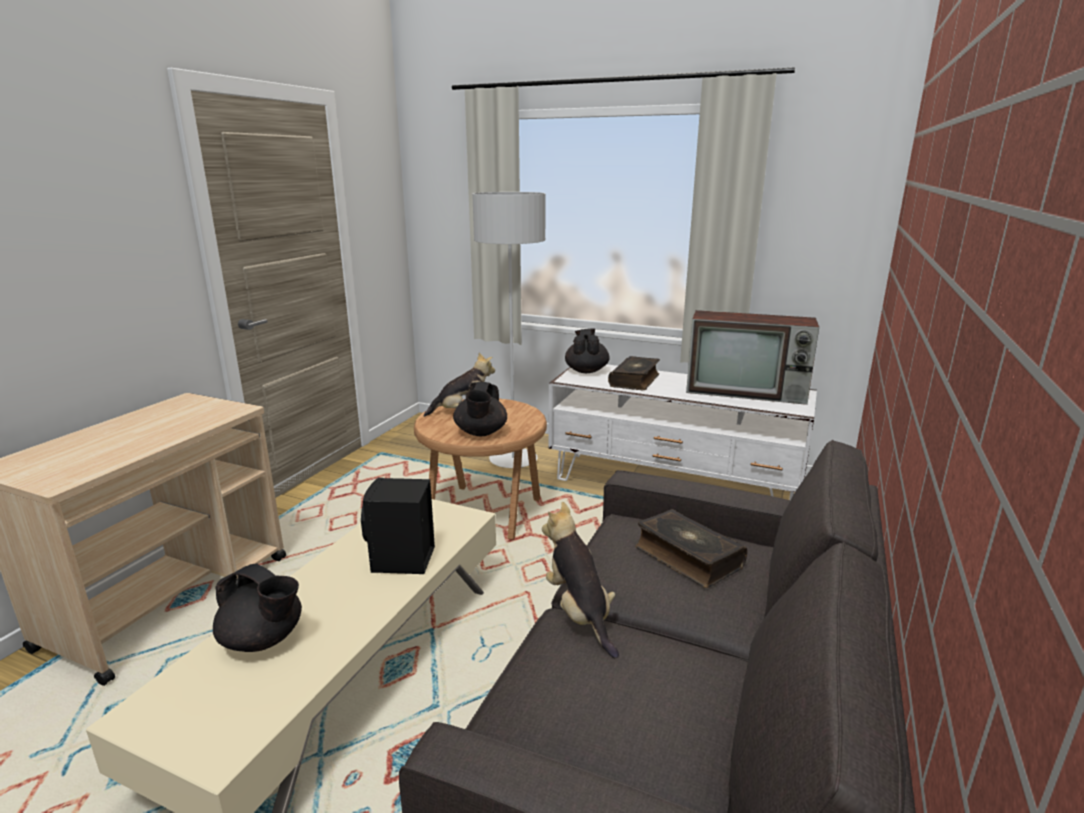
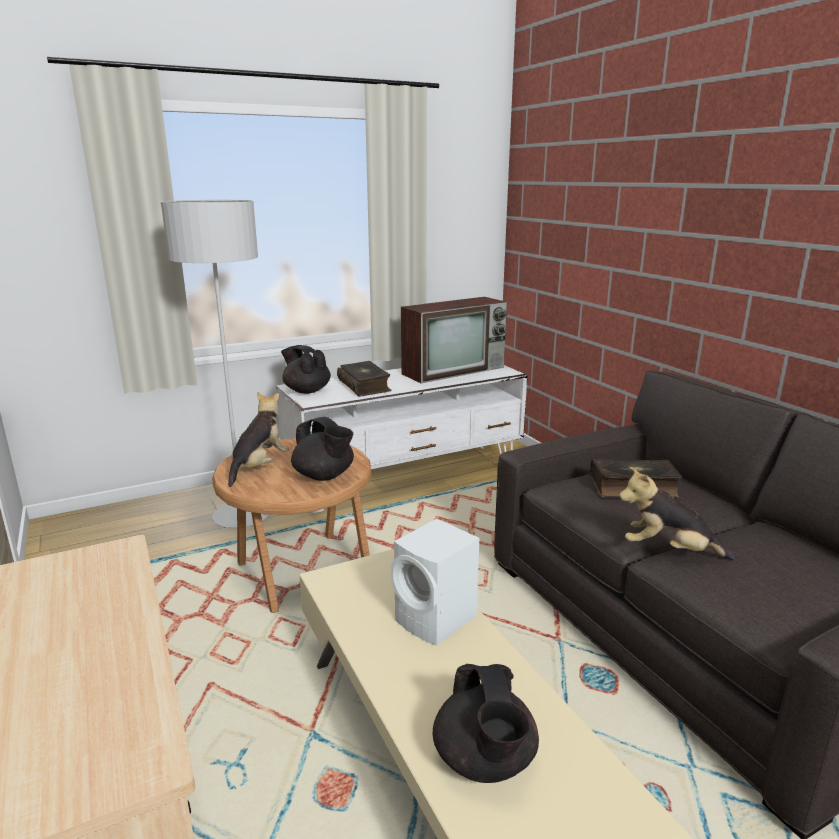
camera: 50 degrees left, 0 degrees up
black teapot [213,564,302,652] -> black teapot turned 105 degrees clockwise [433,664,539,783]
black speaker [361,478,435,574] -> white speaker [391,519,479,646]

